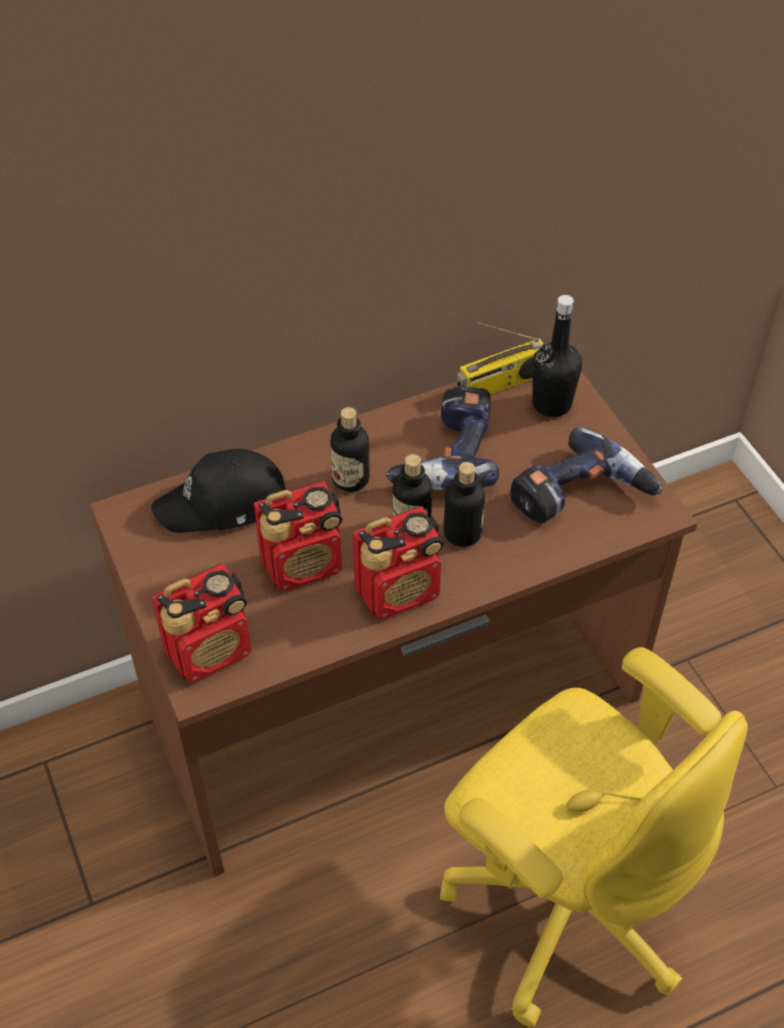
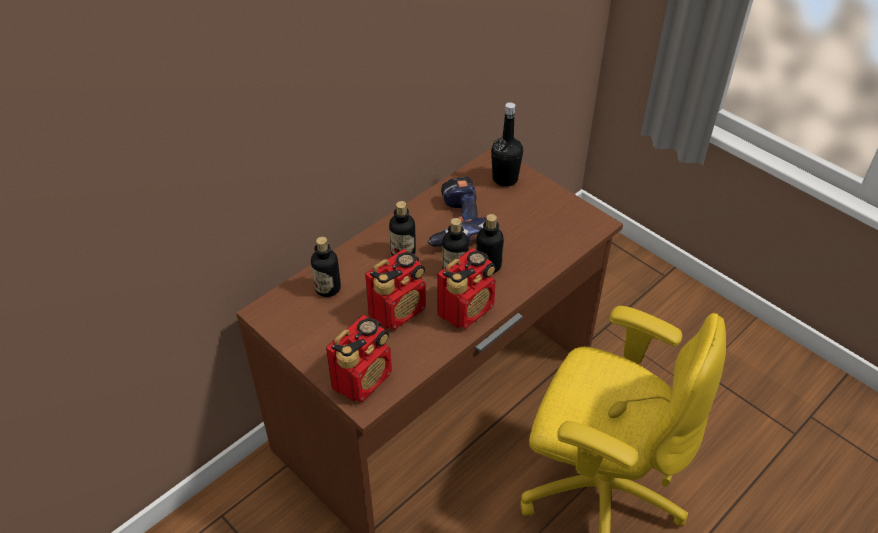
camera: 20 degrees left, 5 degrees down
black cap [151,449,286,533] -> bottle [311,237,341,297]
radio [456,322,544,395] -> none
power drill [510,426,663,523] -> none

